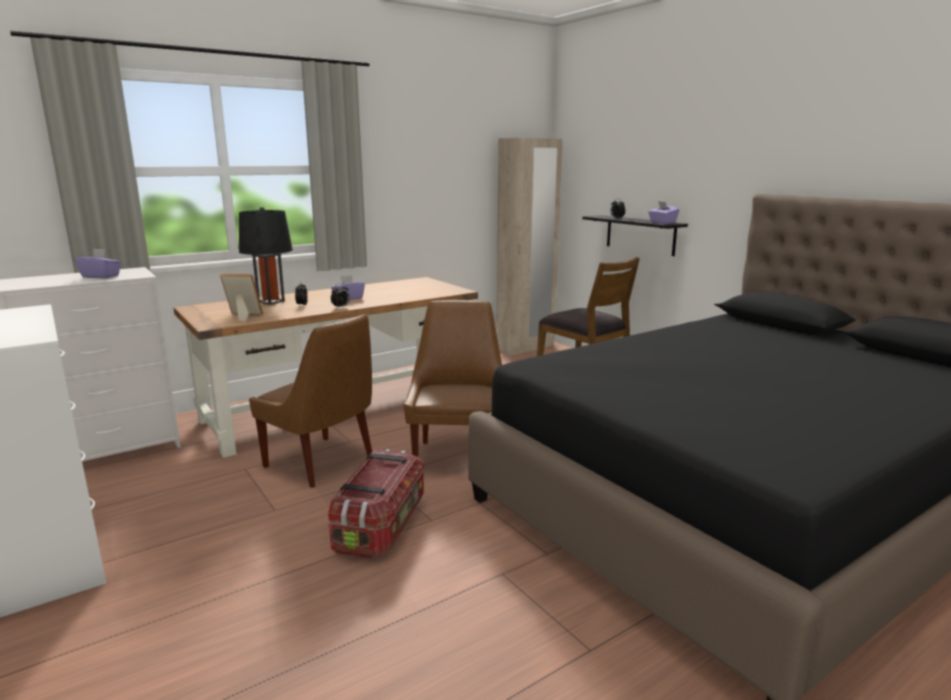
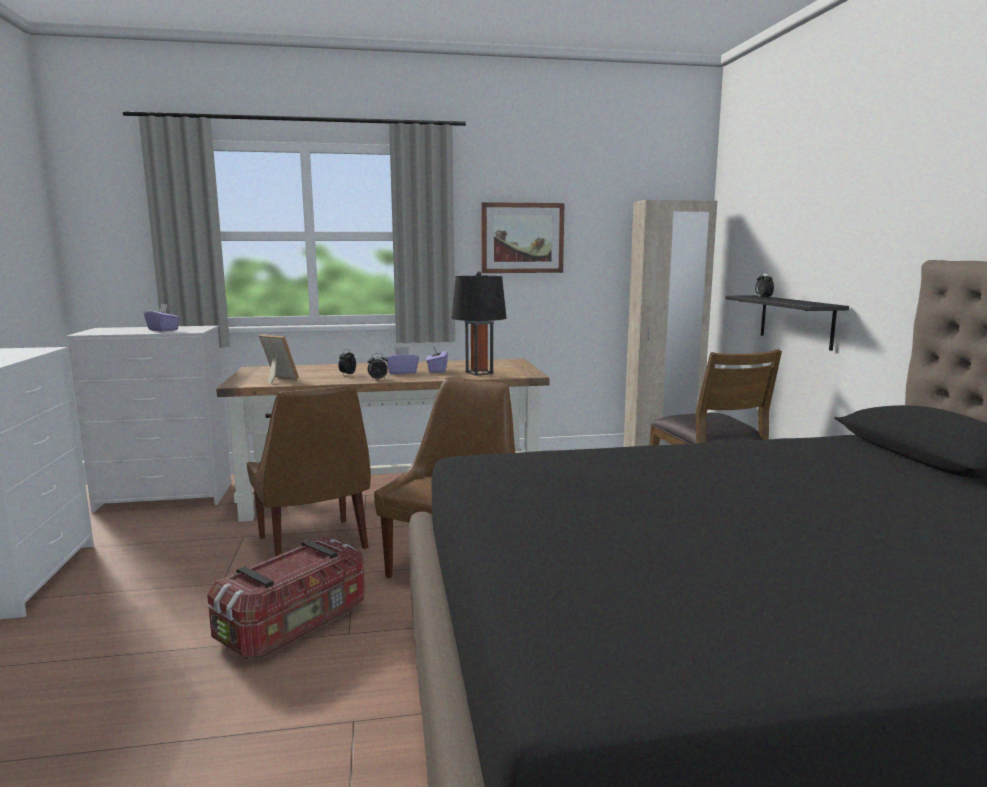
camera: 25 degrees right, 5 degrees down
black table lamp [239,207,293,305] -> black table lamp moved to [451,271,507,376]
purple tissue box [648,201,679,224] -> purple tissue box moved to [426,345,448,373]
none -> picture [481,202,565,273]

